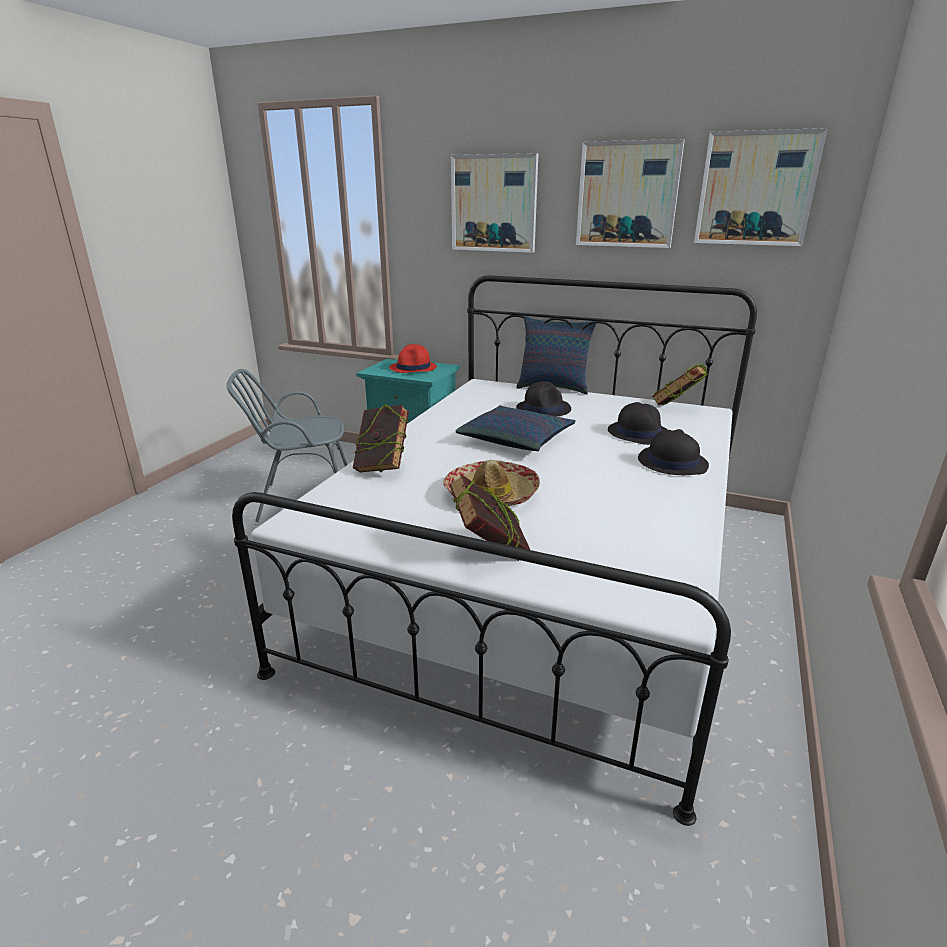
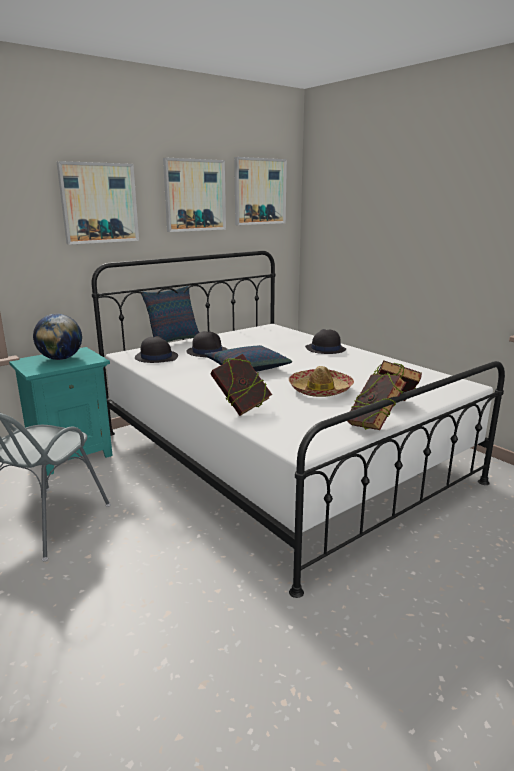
camera: 60 degrees left, 5 degrees down
red hat [389,344,437,373] -> globe [33,314,82,360]
black hat [608,402,667,445] -> black hat moved to [135,336,178,363]
book [652,363,708,405] -> book moved to [347,373,407,430]

